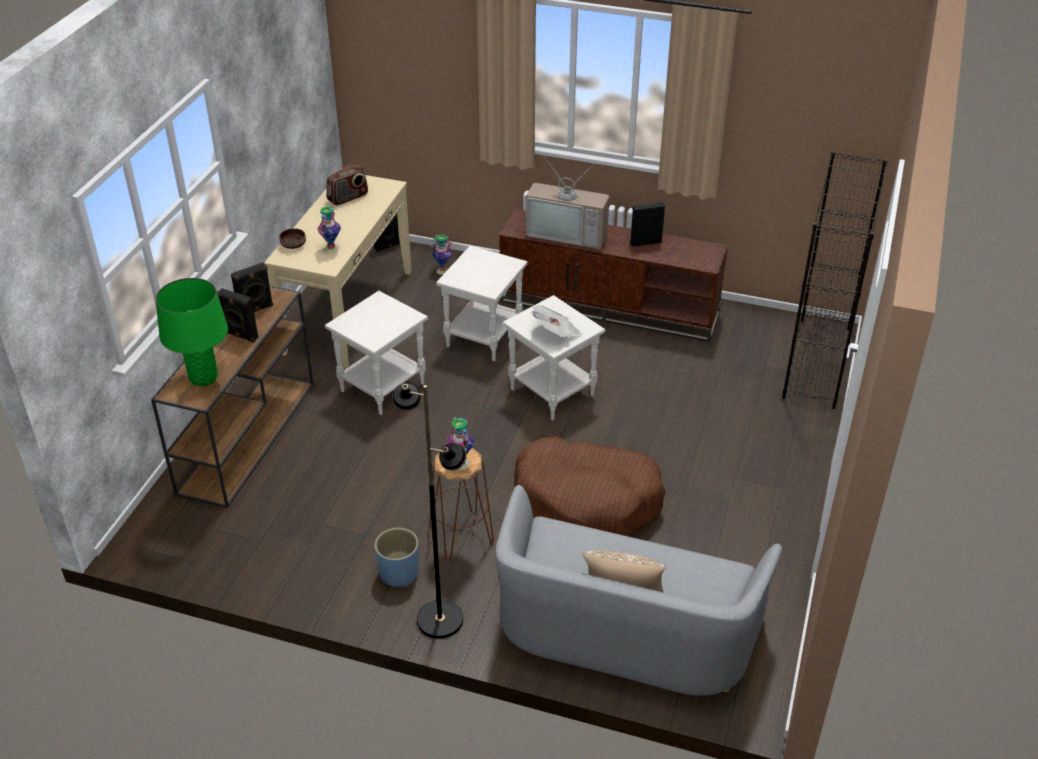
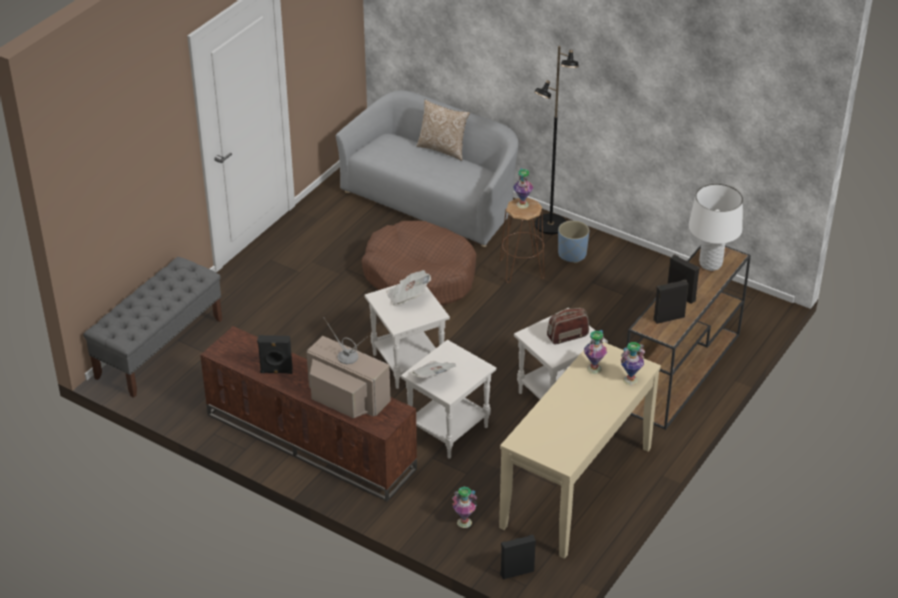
camera: 165 degrees left, 0 degrees up
green table lamp [156,278,228,387] -> white table lamp [688,184,743,271]
brown bowl [279,228,306,249] -> vase [621,342,645,385]
radio [326,165,368,206] -> radio moved to [547,308,589,344]
black bookcase [782,151,887,409] -> grey bench [83,257,222,398]
none -> newspaper [412,361,456,378]

